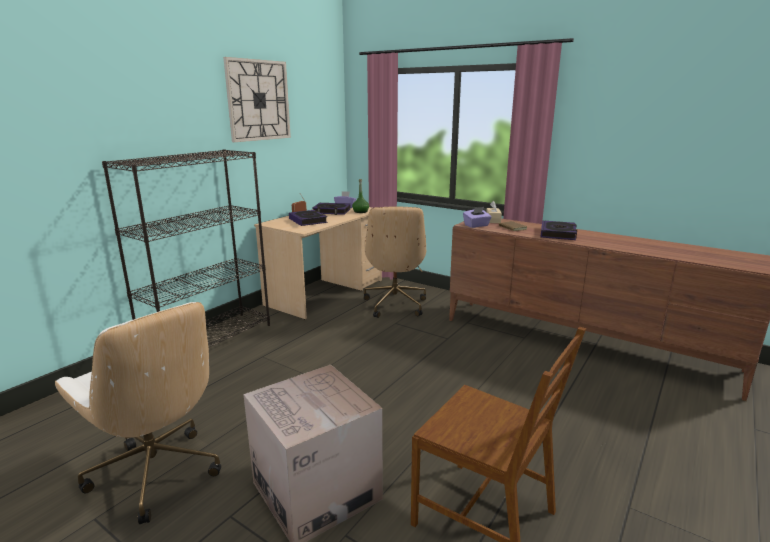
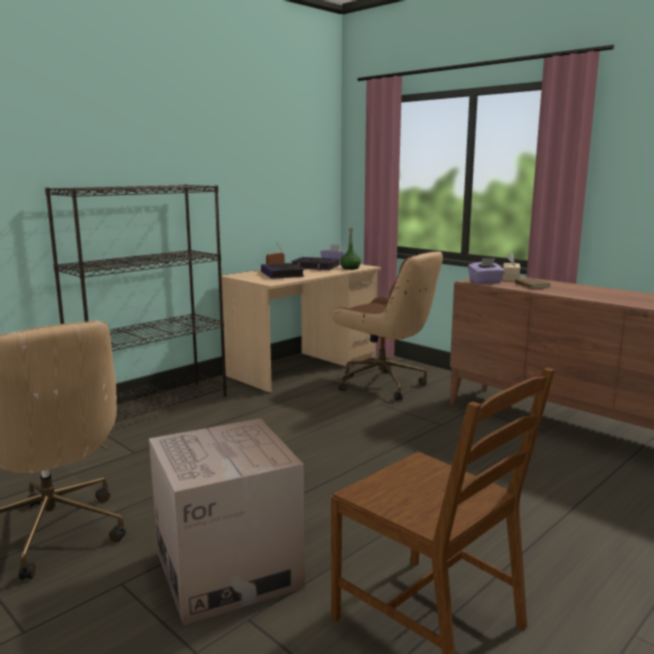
camera: 10 degrees right, 5 degrees down
wall clock [223,57,291,142] -> none
brown office chair [364,207,426,318] -> brown office chair turned 60 degrees counterclockwise [332,251,443,400]
book [540,220,577,240] -> none

